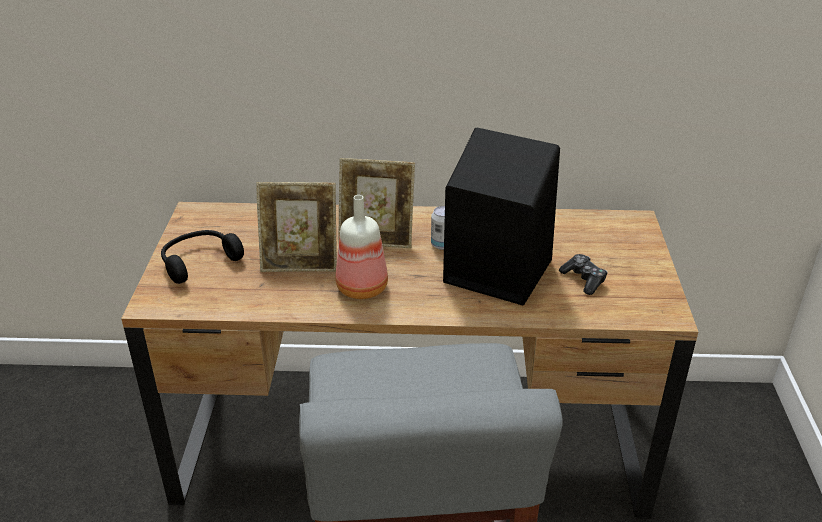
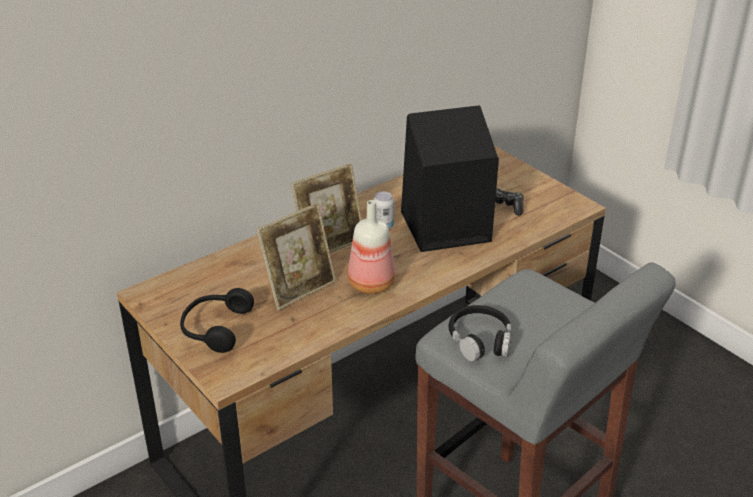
camera: 40 degrees left, 0 degrees up
none -> black headphones [449,305,511,361]

